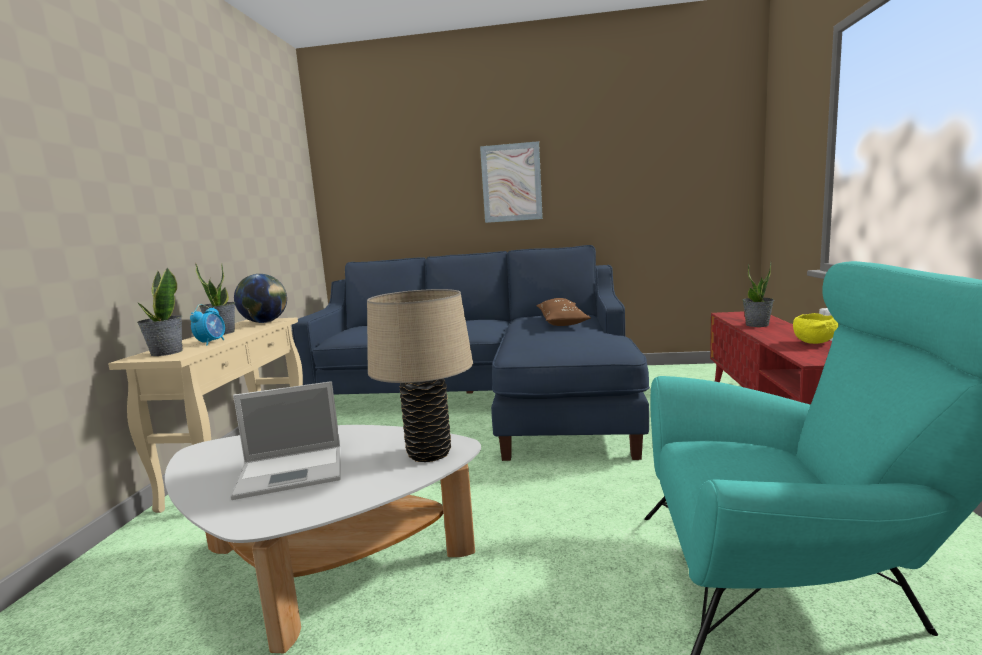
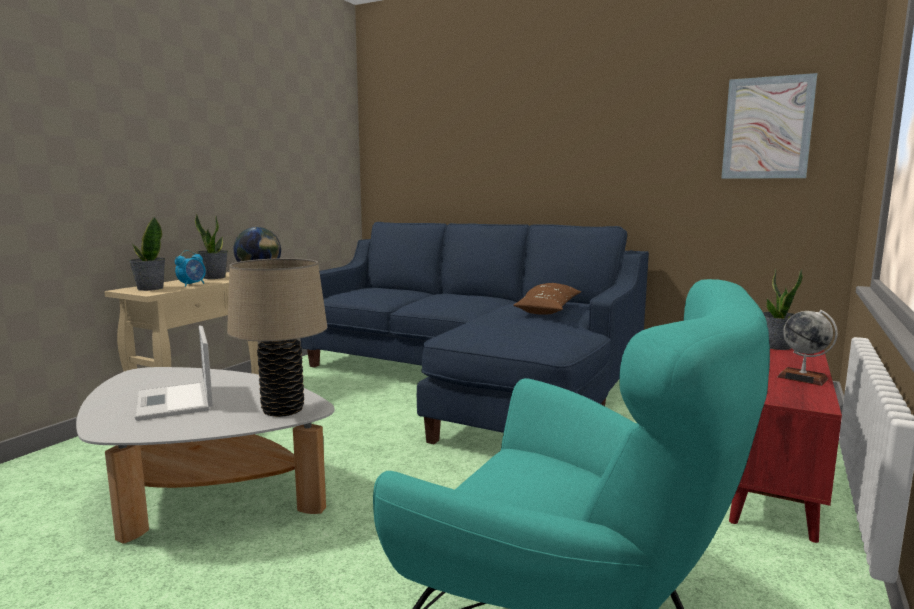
camera: 20 degrees right, 0 degrees up
laptop [230,381,341,500] -> laptop turned 60 degrees clockwise [135,325,213,421]
picture [480,141,543,223] -> picture moved to [721,73,817,179]
yellow bowl [793,313,839,344] -> globe [777,310,838,386]

